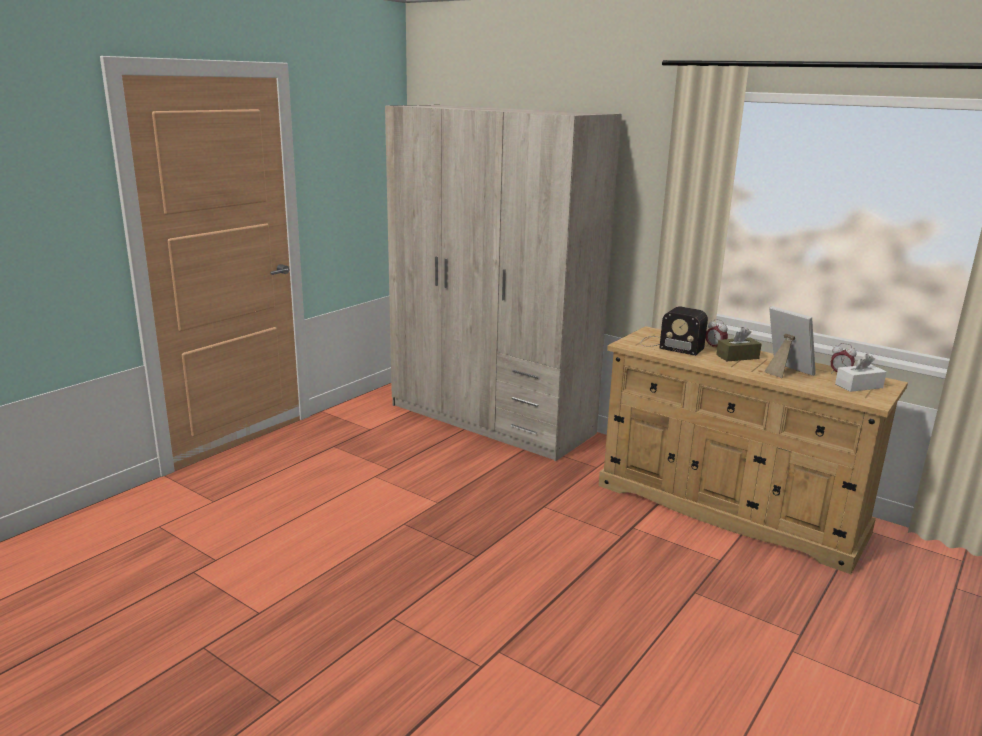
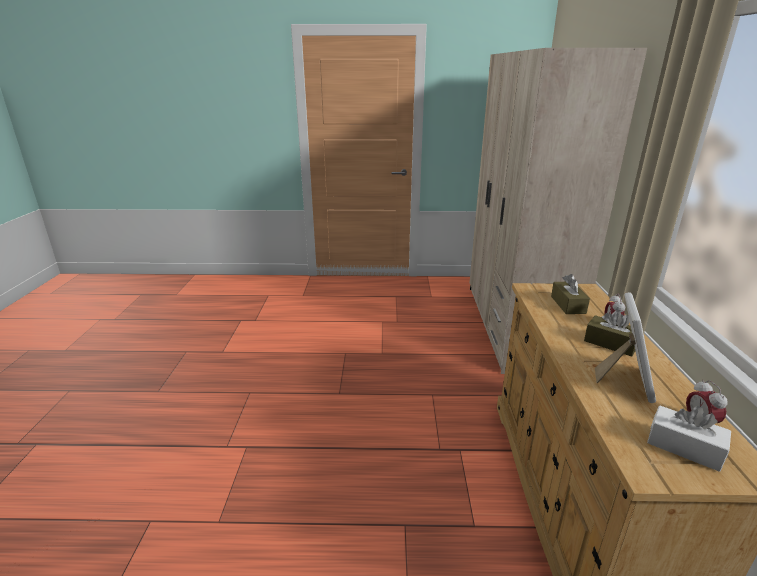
camera: 55 degrees right, 5 degrees up
radio [641,306,708,356] -> brown tissue box [551,274,590,314]

